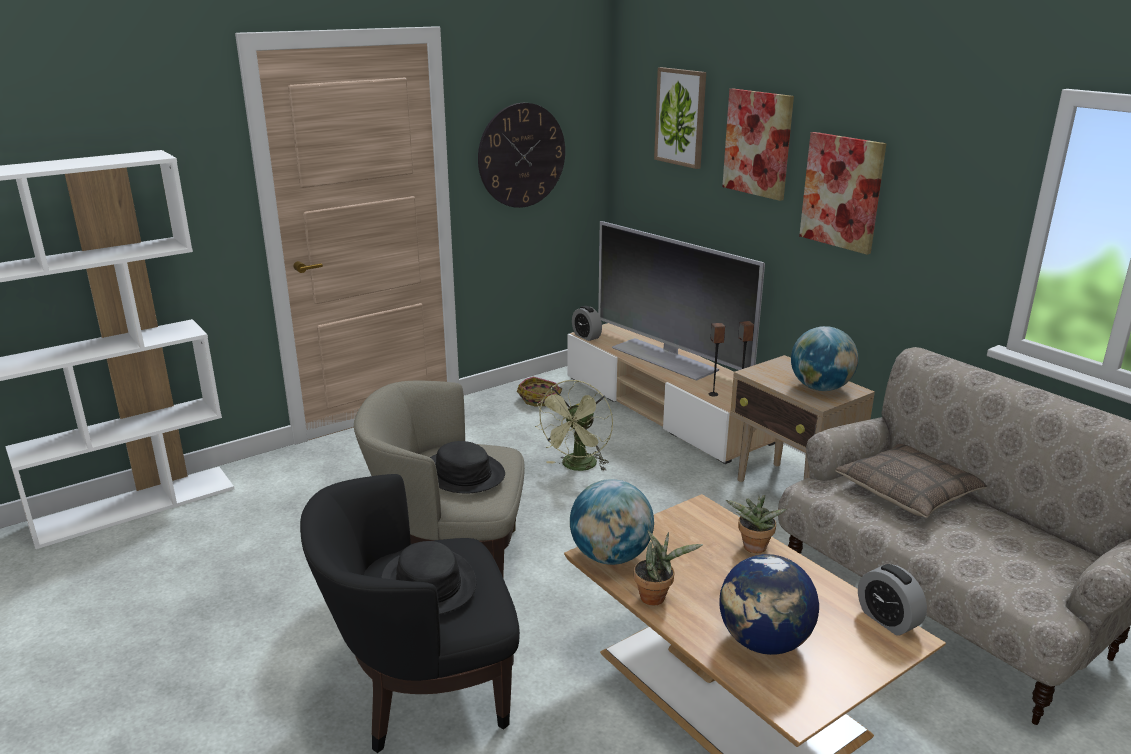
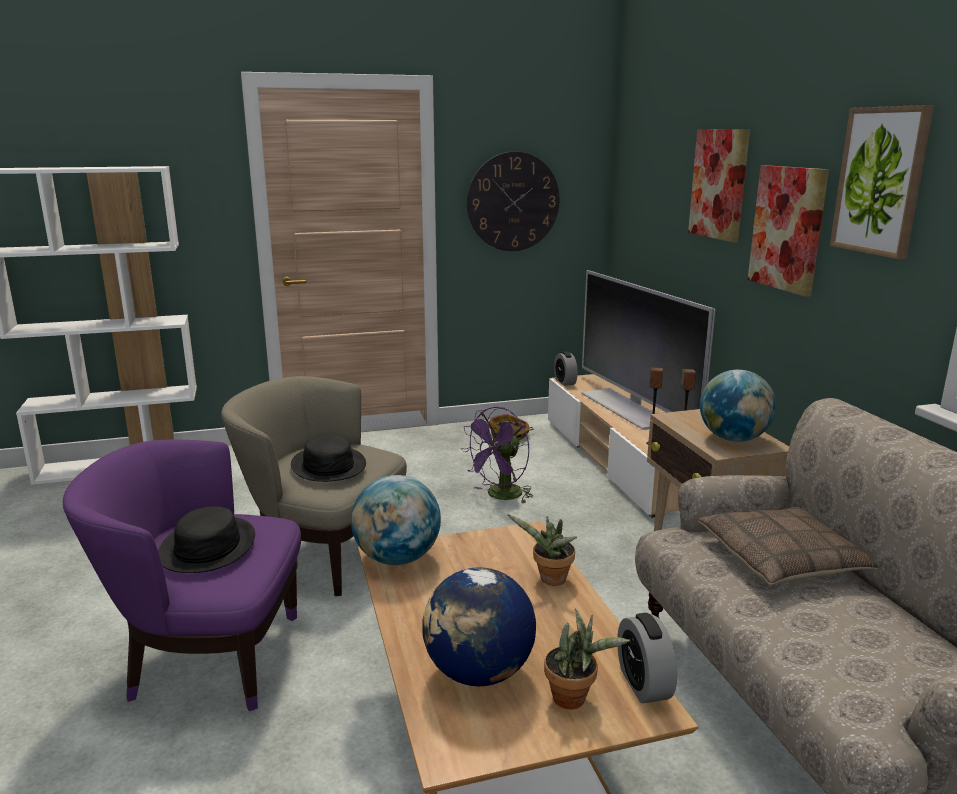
camera: 20 degrees right, 5 degrees down
black armchair [300,474,520,753] -> purple armchair [63,440,301,711]
green fan [535,380,613,471] -> purple fan [461,407,533,503]
potted plant [634,531,703,605] -> potted plant moved to [544,608,630,709]
picture [654,67,706,169] -> picture moved to [830,105,934,259]

